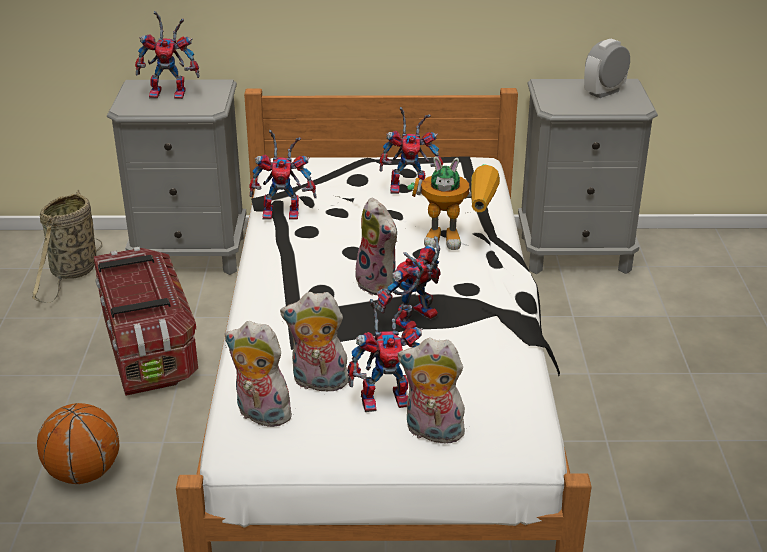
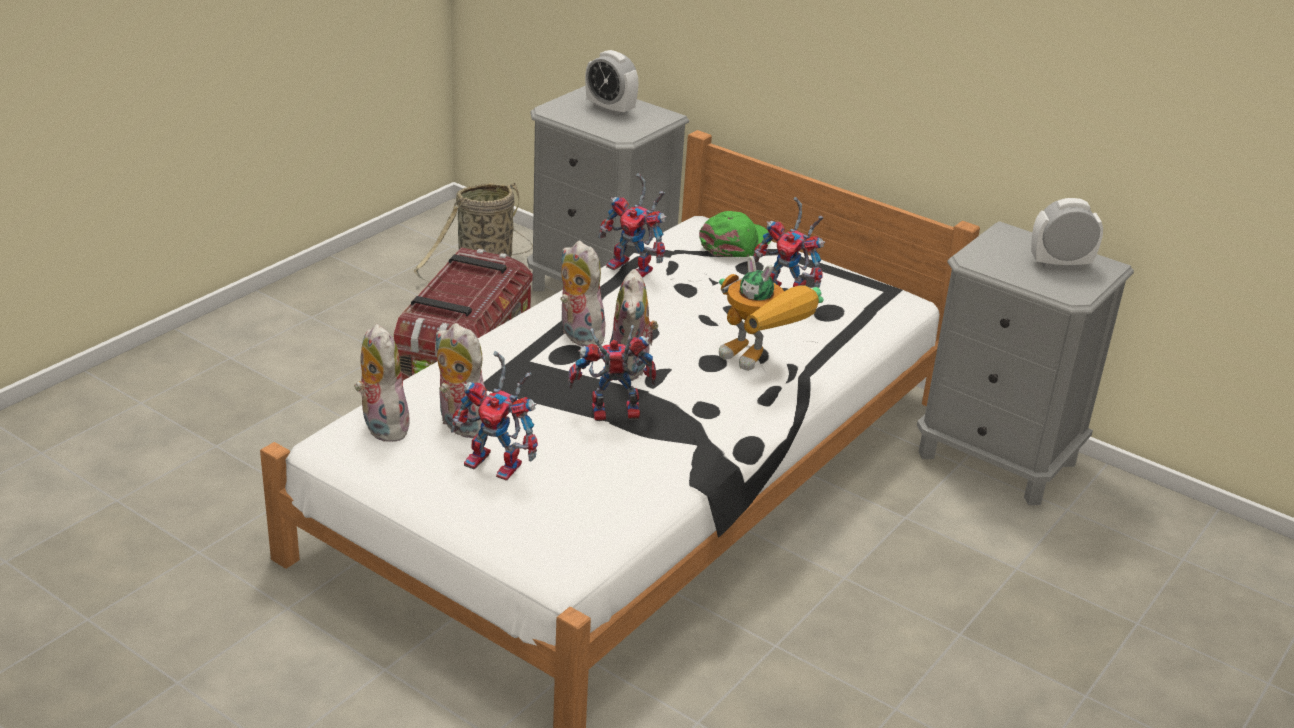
camera: 35 degrees right, 0 degrees up
basketball [37,403,119,484] -> none
toy robot [135,11,200,99] -> alarm clock [585,50,638,117]
plush toy [398,338,467,447] -> plush toy moved to [560,241,605,346]
none -> green cap [699,211,771,257]

